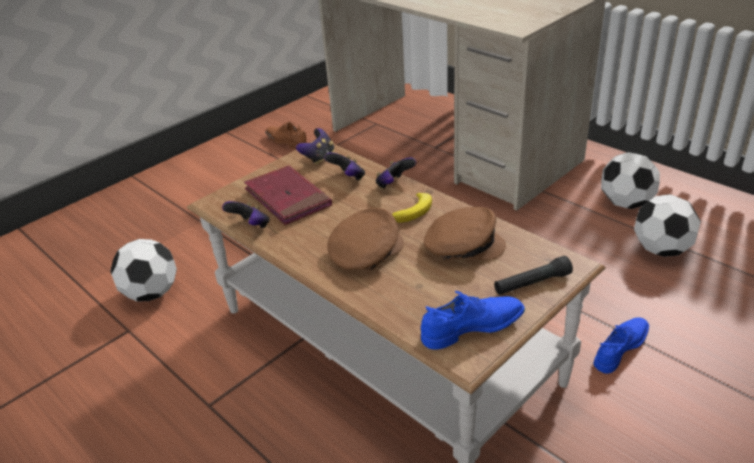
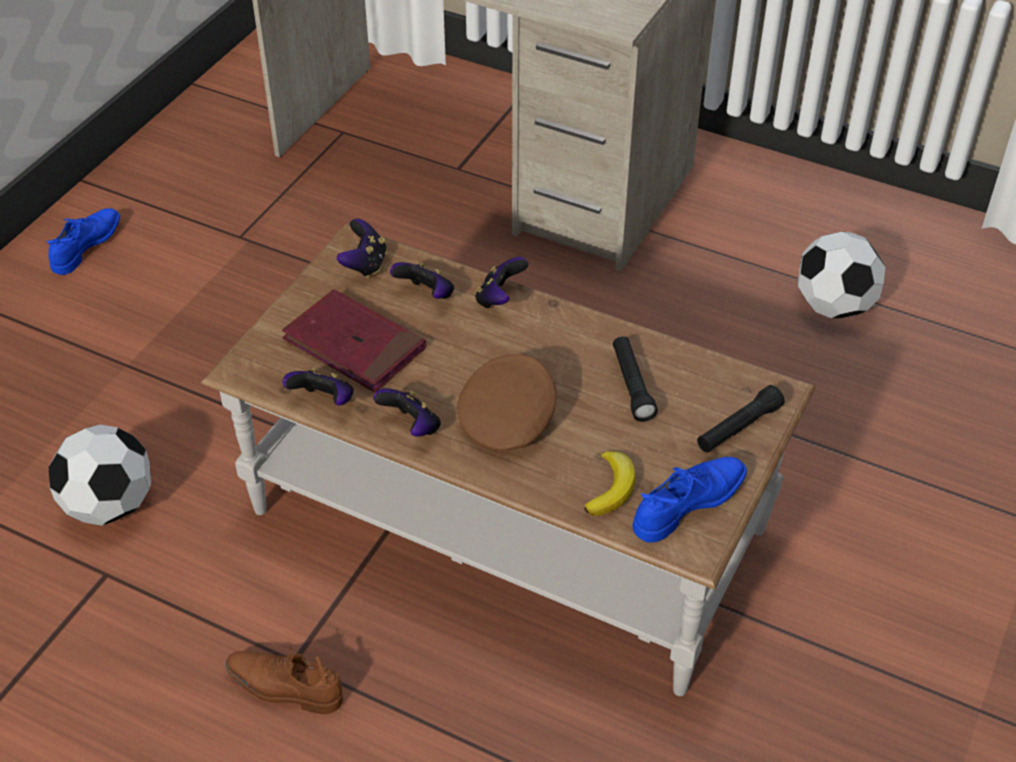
camera: 20 degrees left, 10 degrees up
brown shoe [265,121,307,149] -> brown shoe moved to [225,646,343,714]
banana [392,193,432,223] -> banana moved to [584,451,636,516]
brown cap [424,207,506,260] -> black flashlight [613,336,658,422]
blue shoe [594,317,649,374] -> blue shoe moved to [46,208,120,275]
football [601,152,660,209] -> none
none -> game controller [373,388,441,437]

